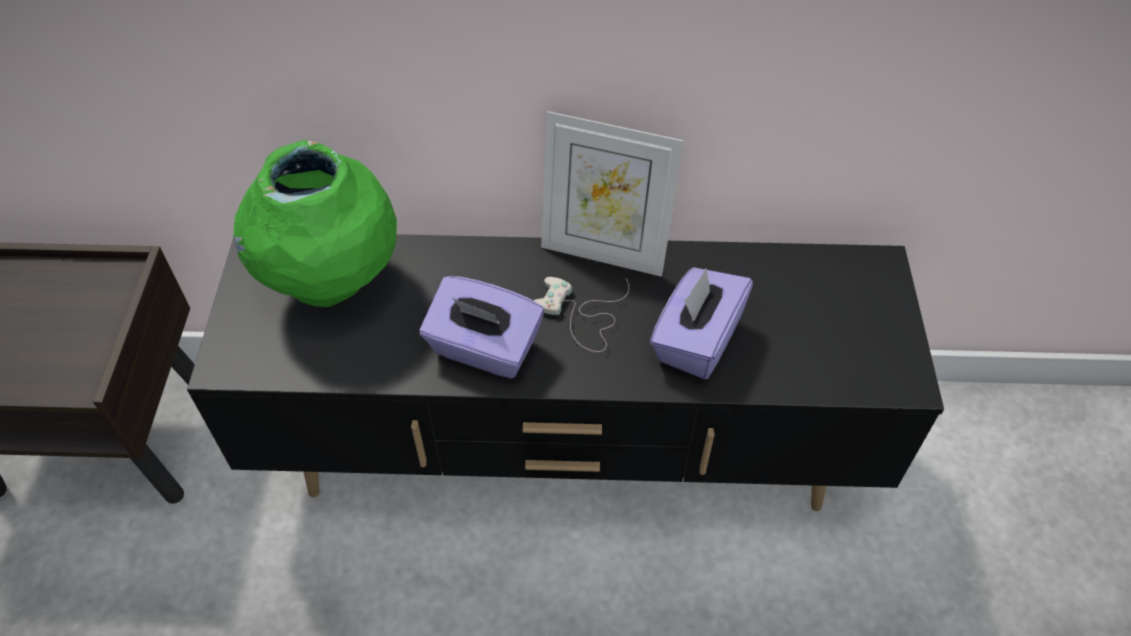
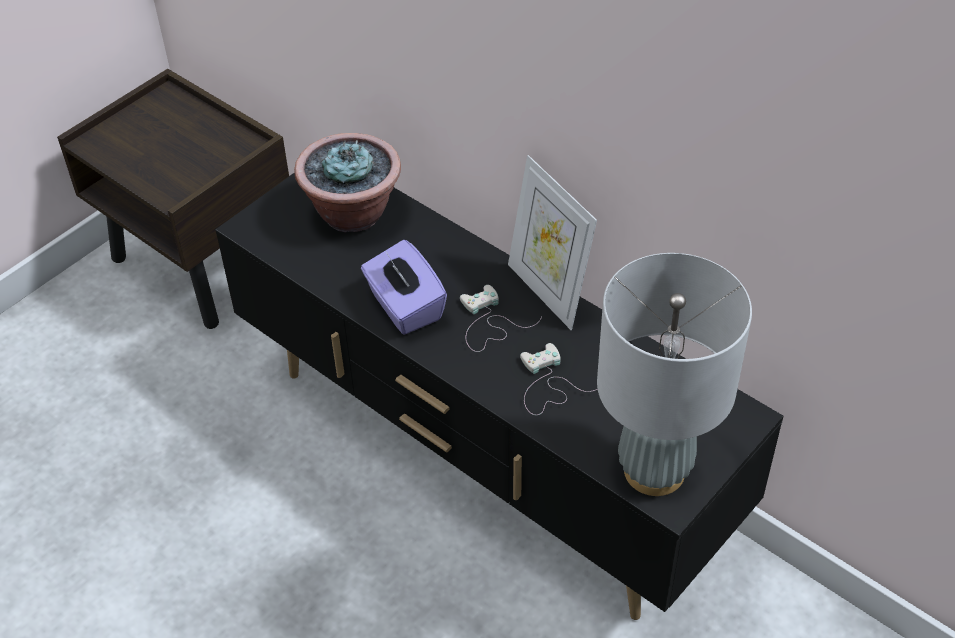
camera: 40 degrees right, 5 degrees down
green vase [233,140,397,307] -> potted plant [294,133,401,233]
purple tissue box [650,267,753,379] -> white game controller [520,343,597,415]
none -> grey table lamp [597,253,752,496]

